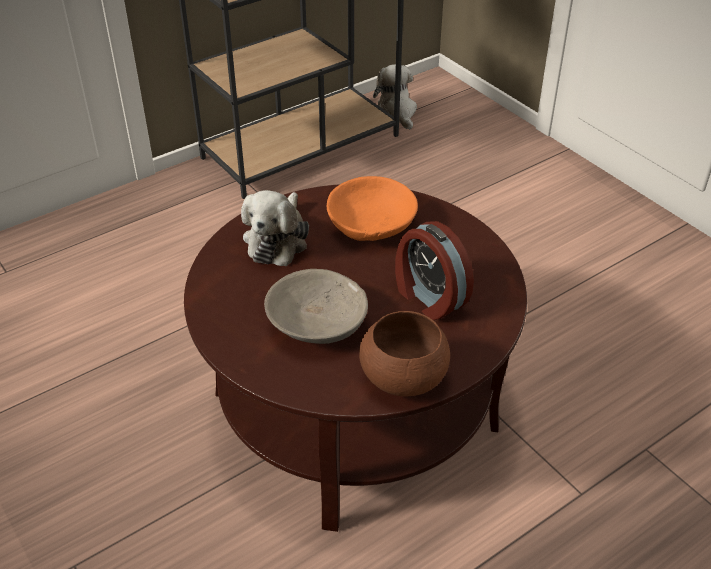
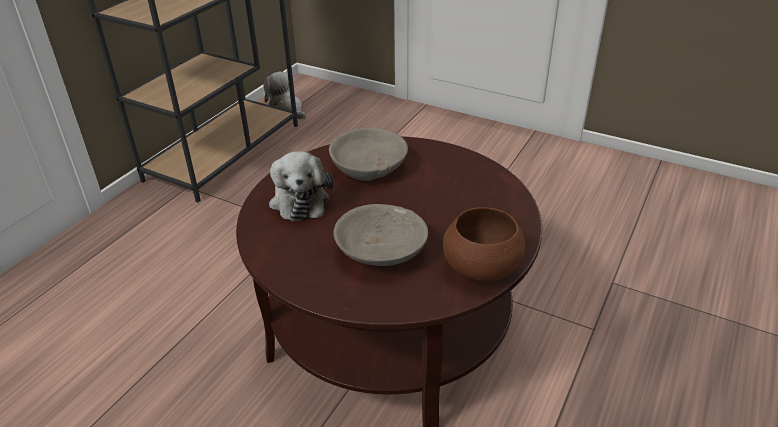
camera: 25 degrees left, 5 degrees down
orange bowl [327,176,418,241] -> grey bowl [329,127,408,181]
alarm clock [395,221,474,320] -> none

